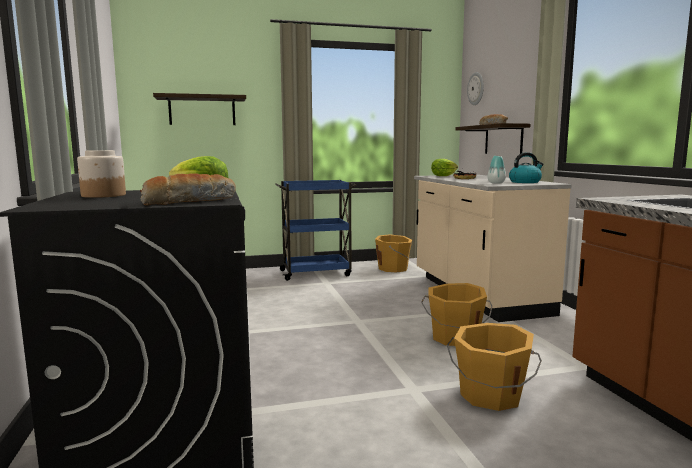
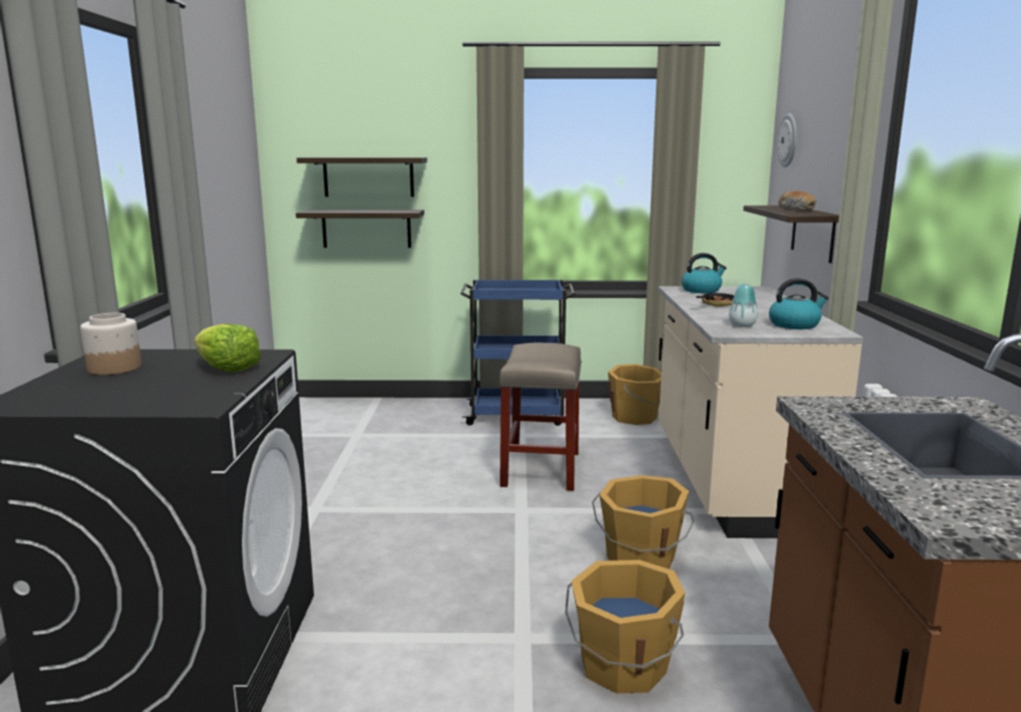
camera: 15 degrees right, 5 degrees up
bread [140,173,236,205] -> none
lettuce [431,159,458,176] -> kettle [681,253,726,293]
none -> shelf [296,210,424,248]
none -> beige stool [499,342,581,491]

